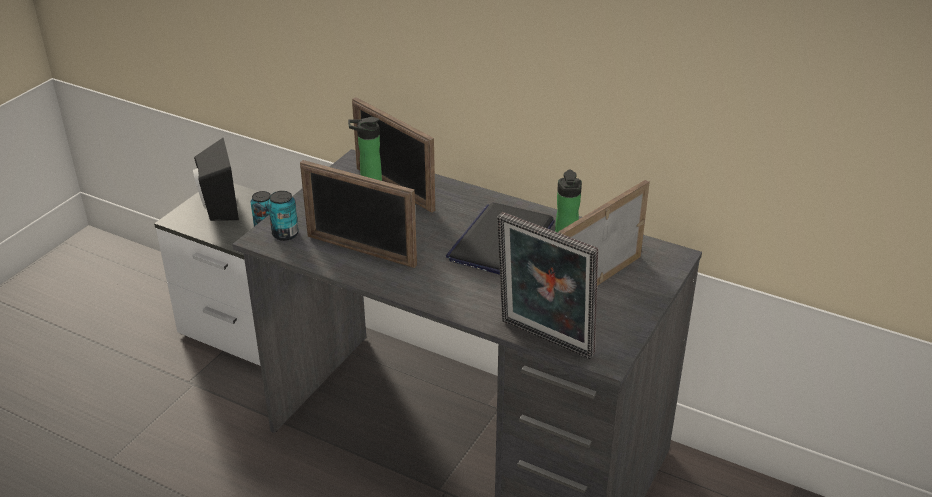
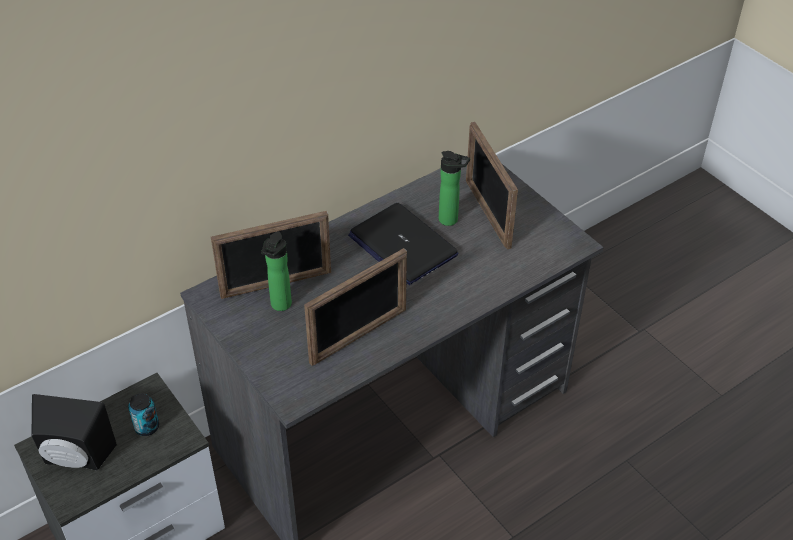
camera: 65 degrees left, 10 degrees up
can [268,191,299,241] -> none
picture frame [497,212,598,359] -> none

